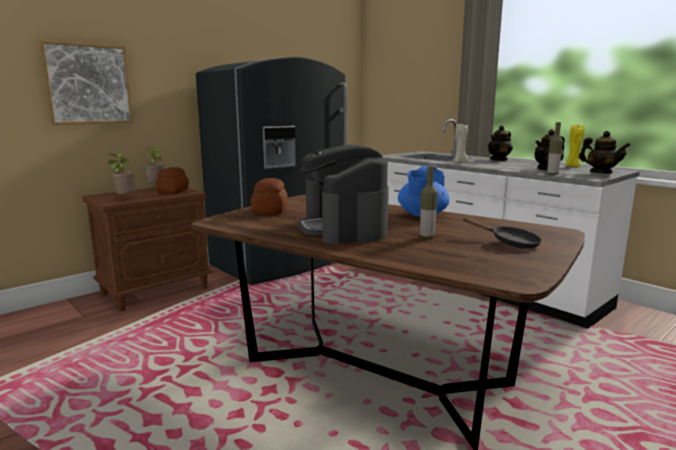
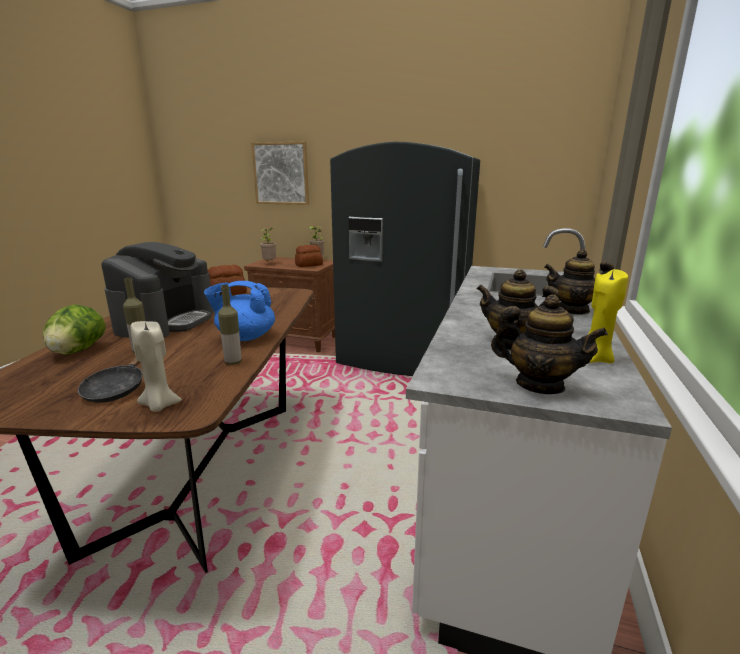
camera: 60 degrees right, 5 degrees up
coffee machine [298,145,389,244] -> coffee machine turned 150 degrees clockwise [101,242,214,338]
beige candle [453,124,468,163] -> beige candle moved to [131,321,182,412]
bottle [547,122,563,175] -> bottle moved to [218,285,242,365]
teapot [579,131,631,174] -> teapot turned 75 degrees counterclockwise [491,295,608,394]
none -> lettuce [43,305,106,354]

